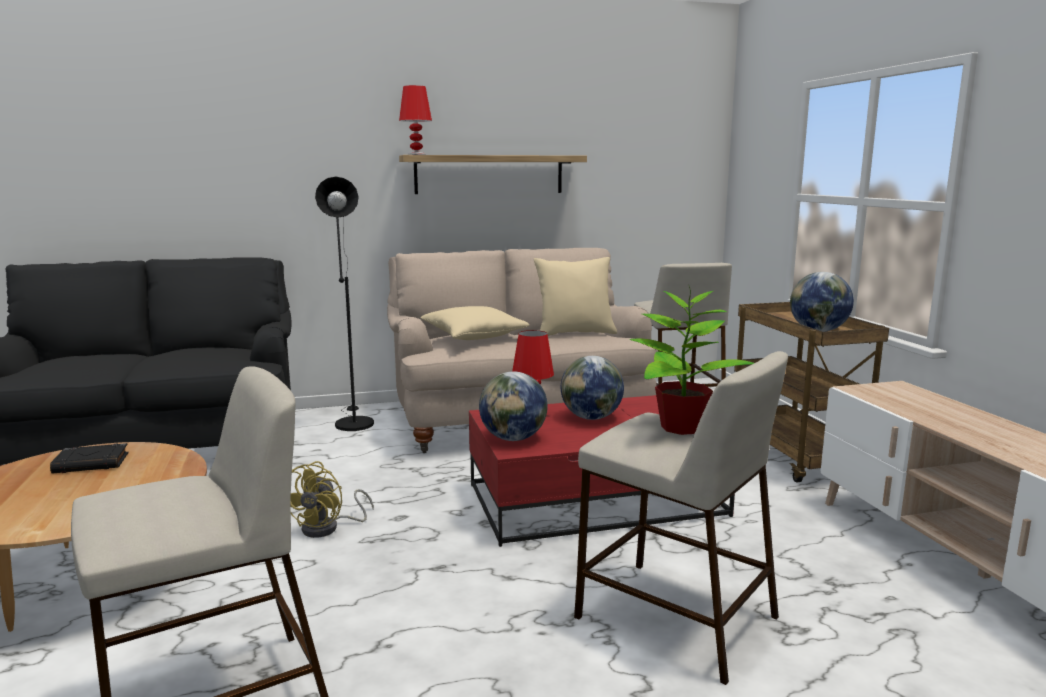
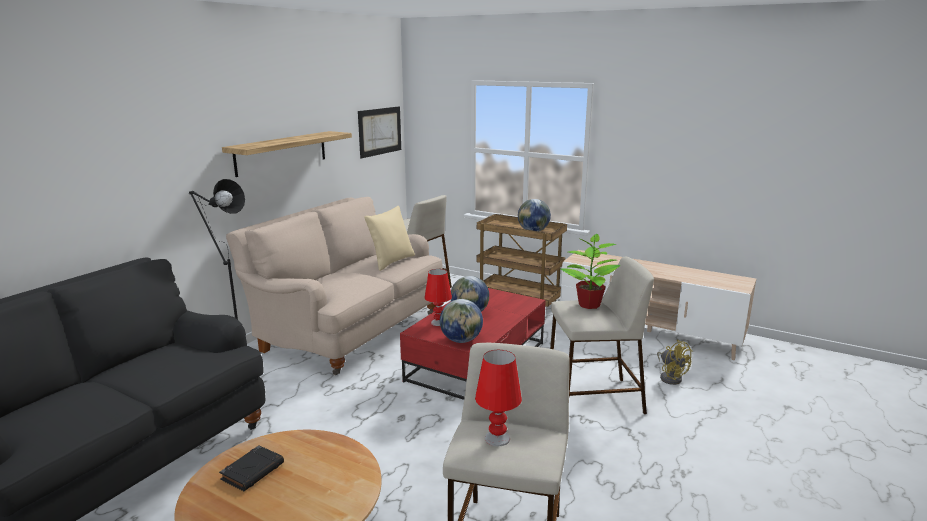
camera: 45 degrees left, 5 degrees up
yellow fan [290,461,374,538] -> yellow fan moved to [657,339,693,385]
red table lamp [399,85,432,155] -> red table lamp moved to [475,350,522,446]
beige pillow [420,306,529,340] -> none
none -> picture [358,106,401,158]

